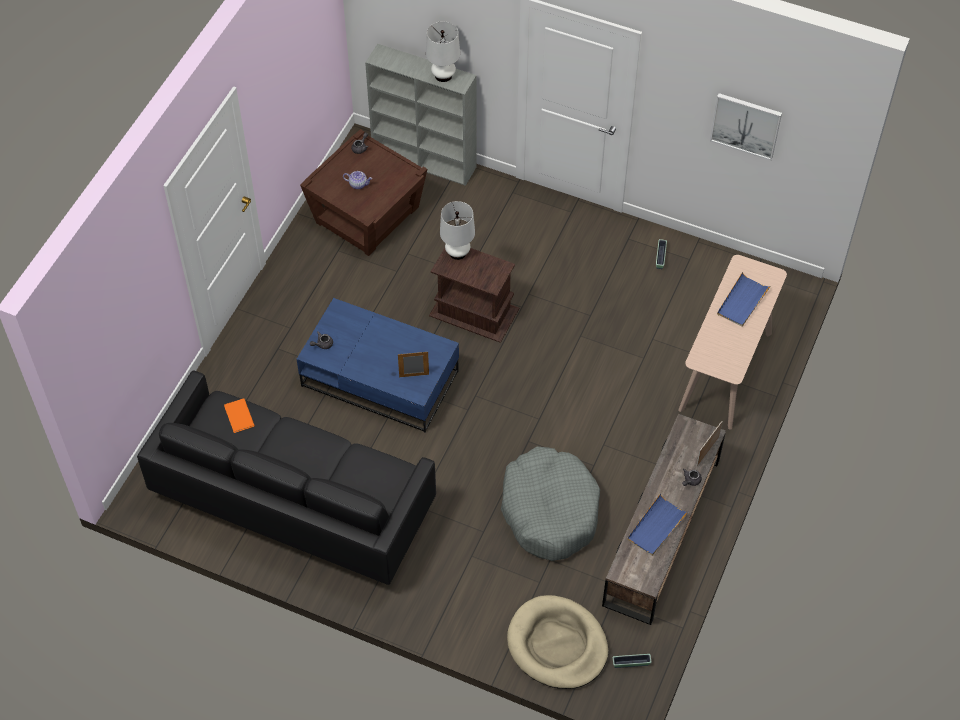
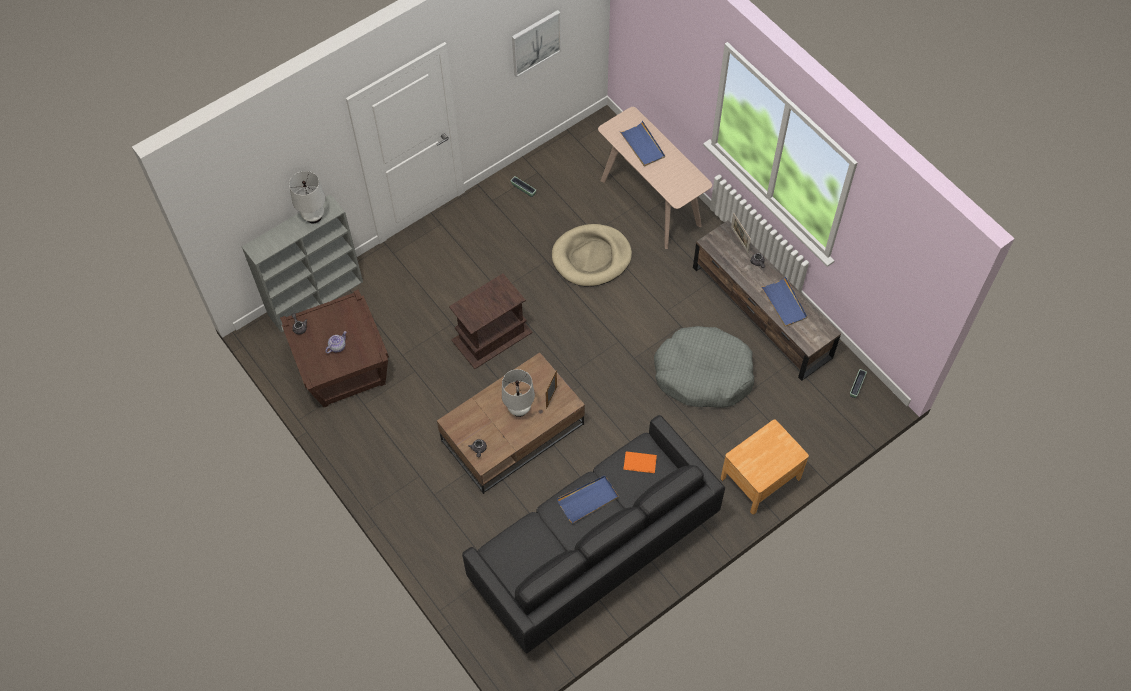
camera: 60 degrees left, 5 degrees up
orange book [224,398,255,433] -> orange book moved to [624,451,657,473]
blue coffee table [297,298,459,433] -> brown coffee table [437,352,585,494]
white table lamp [440,201,475,260] -> white table lamp moved to [502,369,535,417]
beige dog bed [507,595,608,689] -> beige dog bed moved to [552,224,632,287]
none -> blue tray [557,475,618,523]
none -> brown nightstand [721,419,809,515]

